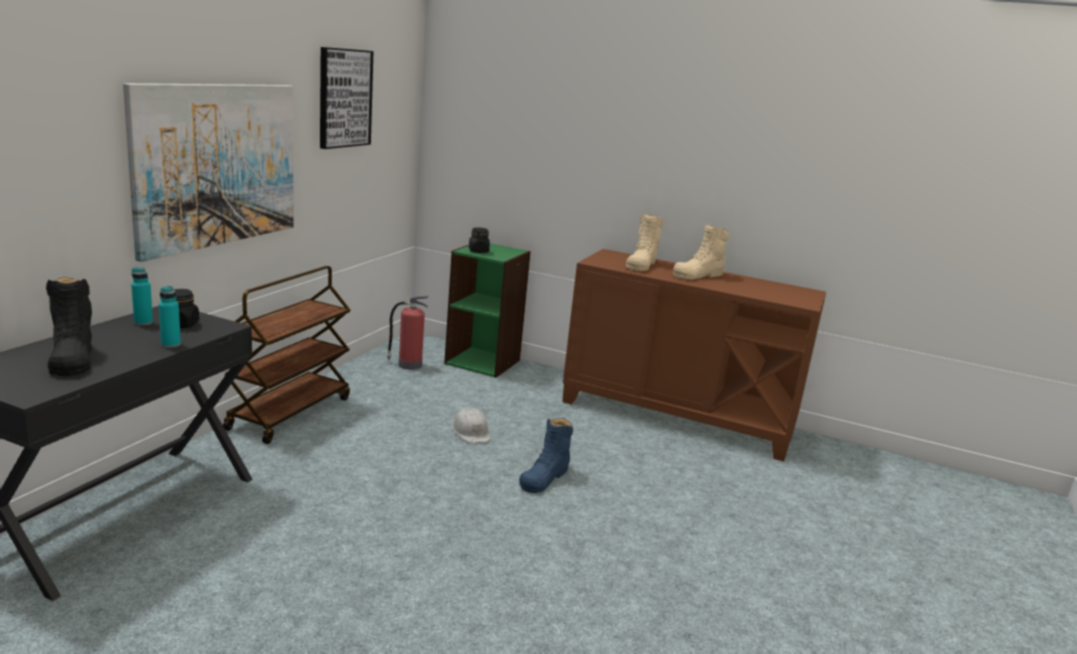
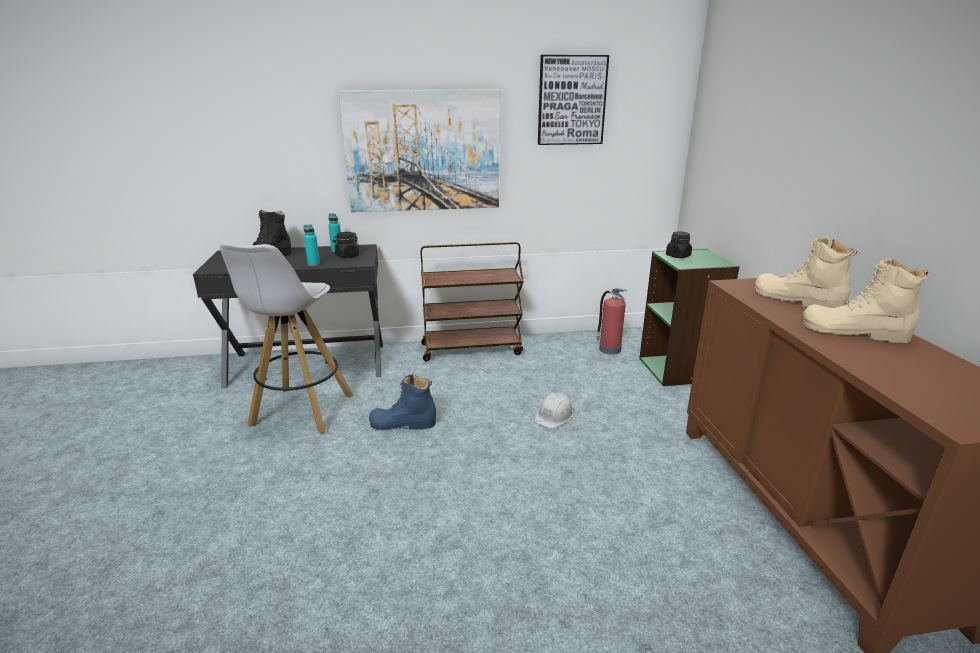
camera: 60 degrees right, 5 degrees up
blue boot [519,418,573,493] -> blue boot moved to [369,374,436,430]
beige boot [626,214,663,271] -> beige boot turned 60 degrees clockwise [755,237,857,308]
none -> white stool [220,242,353,434]

